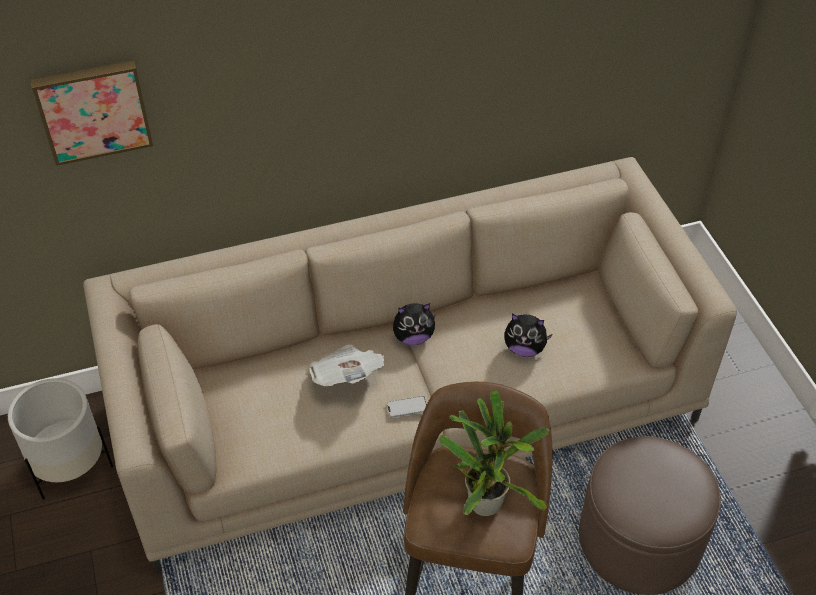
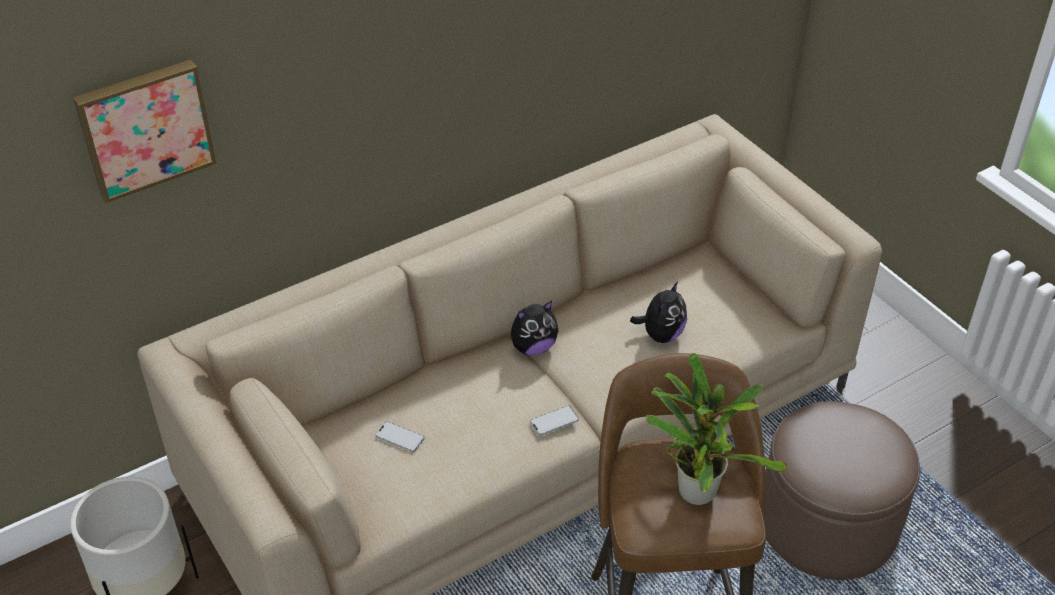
camera: 15 degrees left, 5 degrees down
newspaper [309,344,384,386] -> none
plush toy [504,314,553,357] -> plush toy turned 60 degrees counterclockwise [630,281,687,343]
none -> phone [376,421,425,452]

